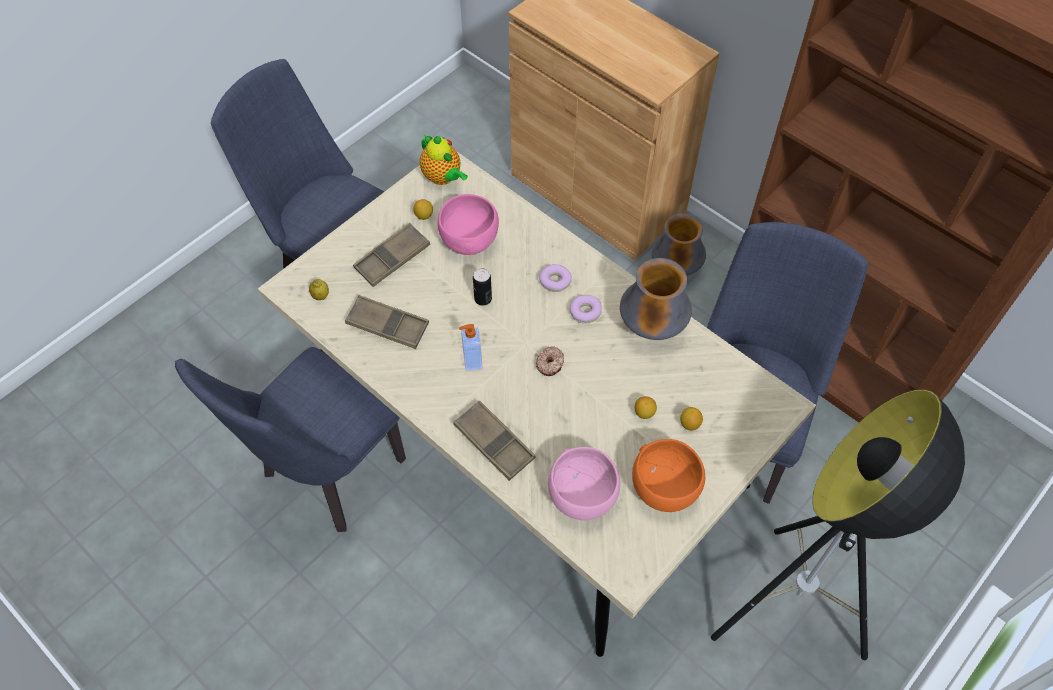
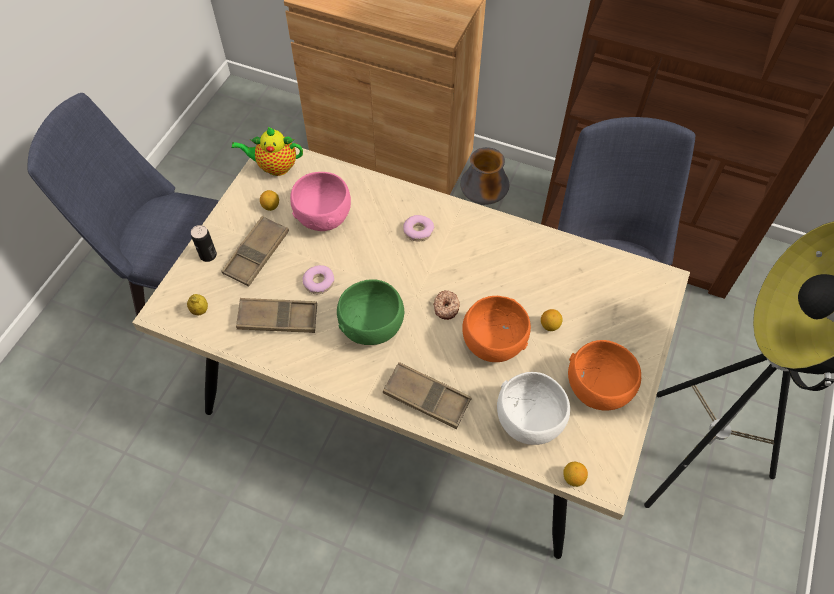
camera: 20 degrees left, 0 degrees up
blue chair [175,347,406,532] -> none
teapot [419,135,468,185] -> teapot turned 150 degrees clockwise [232,127,303,176]
soap dispenser [459,324,482,371] -> green bowl [337,279,404,345]
can [473,268,492,305] -> can moved to [191,225,217,262]
pink bowl [548,447,620,520] -> white bowl [497,372,570,445]
donut [570,295,602,324] -> donut moved to [303,265,334,294]
vase [620,258,692,340] -> none
lemon [680,407,703,431] -> lemon moved to [563,462,588,487]
none -> orange bowl [462,296,531,362]

